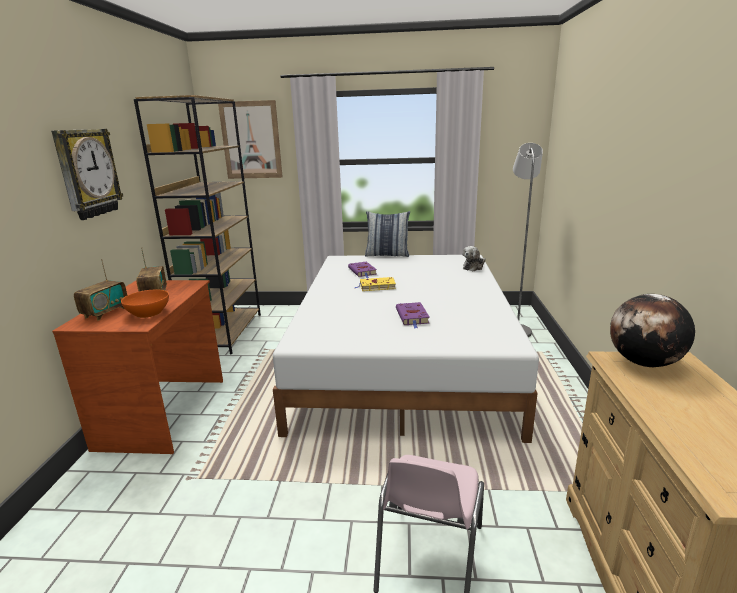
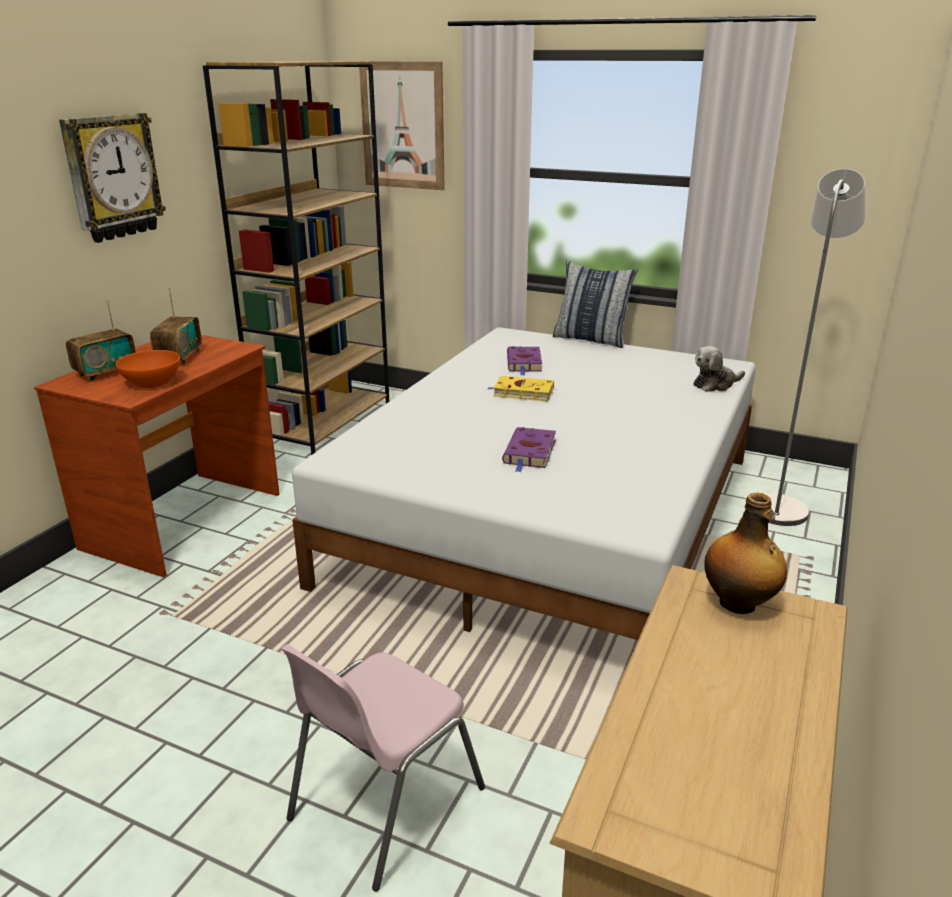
camera: 20 degrees right, 5 degrees up
globe [610,294,695,367] -> bottle [704,492,787,614]

